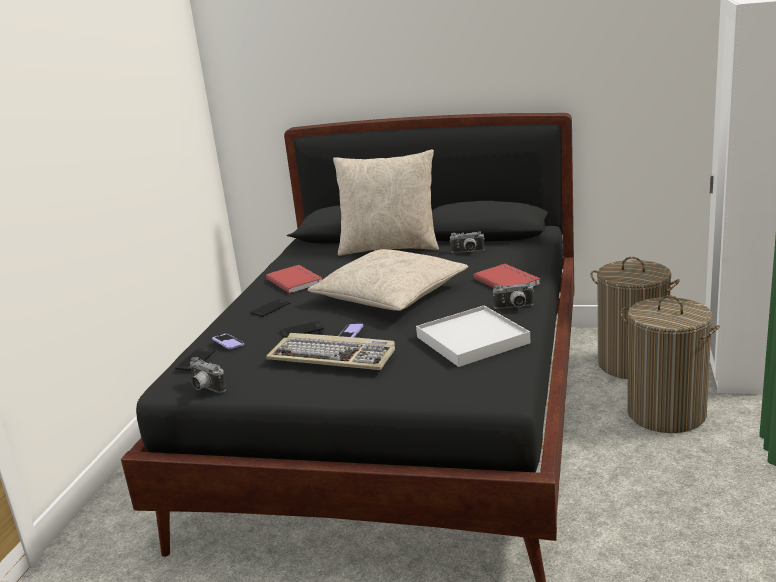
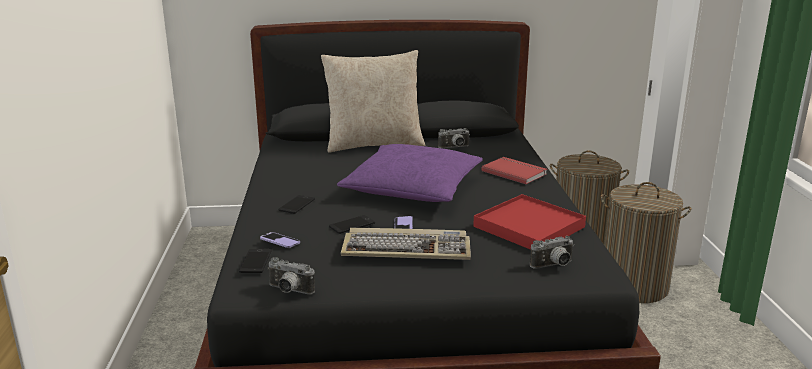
camera: 20 degrees left, 0 degrees up
red book [266,265,323,294] -> none
beige pillow [307,249,468,311] -> purple pillow [337,144,483,202]
white tray [416,306,531,367] -> red tray [473,194,586,250]
camera [493,282,534,309] -> camera moved to [530,236,574,269]

